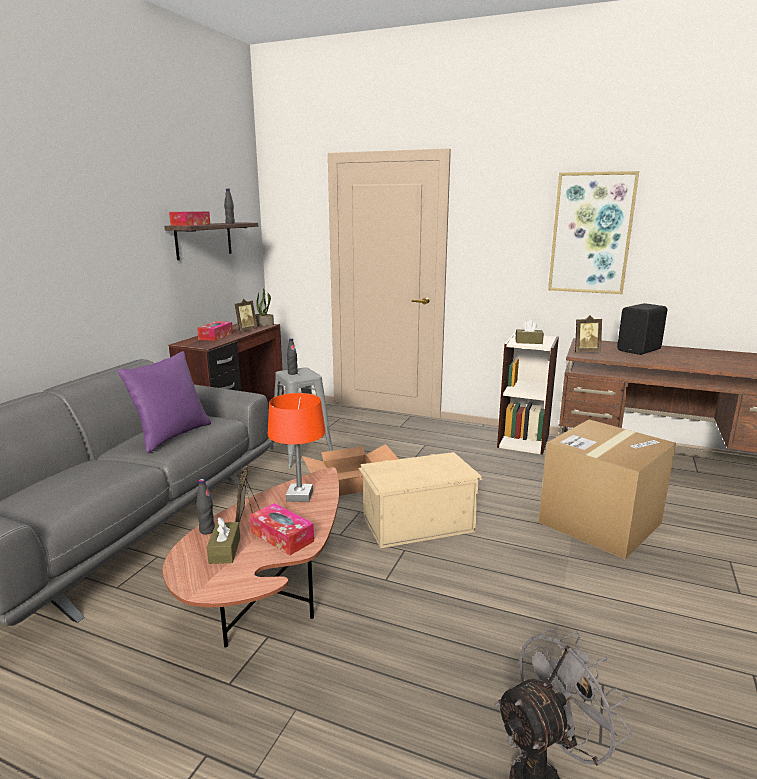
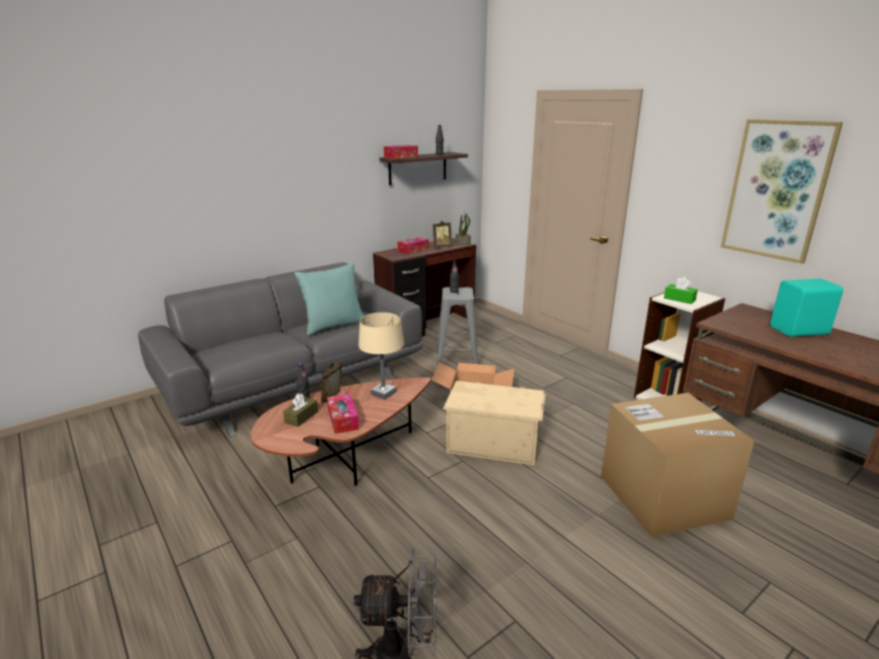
camera: 30 degrees right, 5 degrees up
purple pillow [117,351,211,453] -> turquoise pillow [295,263,364,336]
orange table lamp [268,393,326,502] -> beige table lamp [358,312,404,400]
brown tissue box [515,320,544,344] -> green tissue box [664,277,698,304]
picture frame [573,316,602,352] -> none
black speaker [617,303,667,355] -> turquoise speaker [770,279,843,337]

